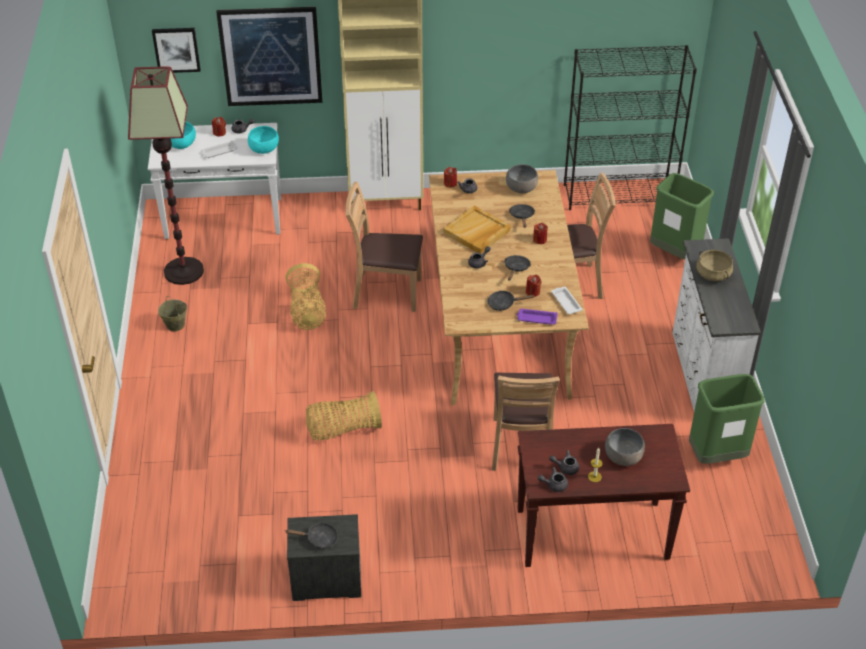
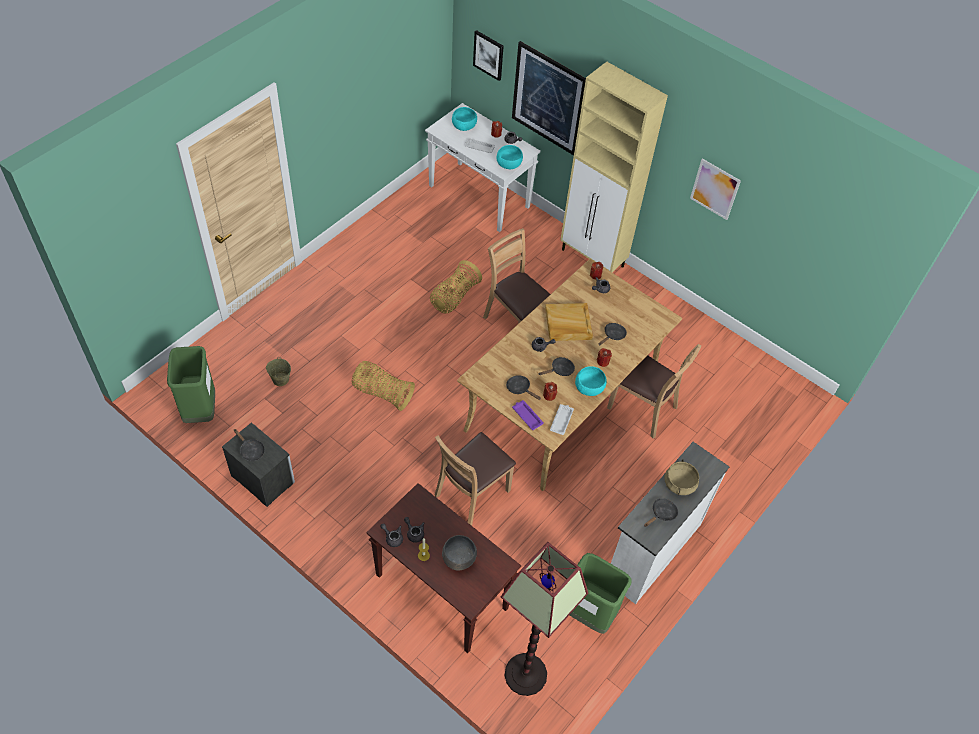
camera: 40 degrees right, 10 degrees up
floor lamp [128,66,204,285] -> floor lamp moved to [500,542,588,696]
beige bucket [158,296,187,331] -> beige bucket moved to [266,358,291,386]
grey bowl [506,164,538,193] -> none
black bookcase [564,45,697,210] -> none
green trash can [650,173,714,259] -> green trash can moved to [167,346,215,423]
none -> turquoise bowl [575,366,607,396]
none -> black frying pan [644,498,678,527]
none -> picture [690,158,741,220]

